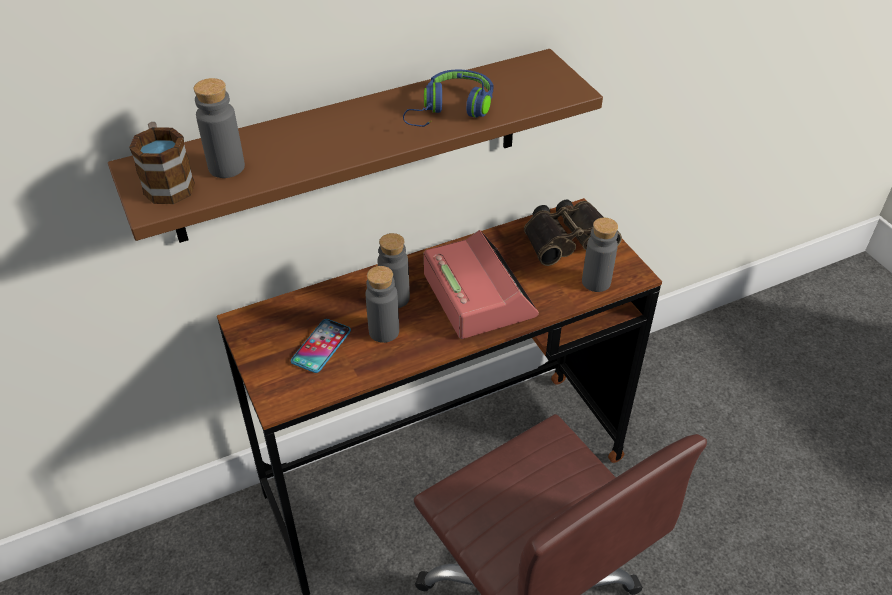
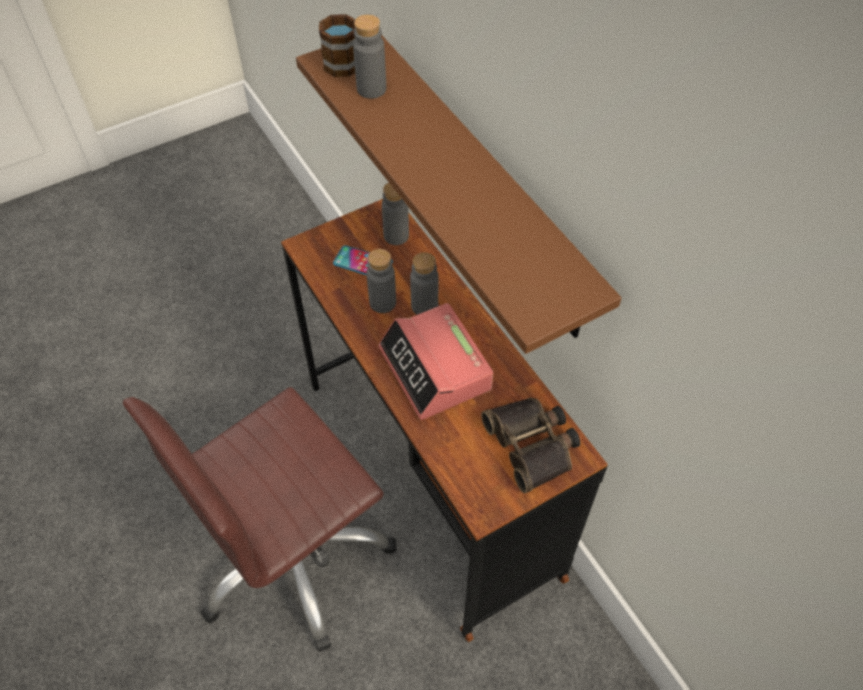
camera: 85 degrees right, 10 degrees up
blue headphones [403,69,494,127] -> none
alarm clock [424,230,539,339] -> alarm clock turned 90 degrees clockwise [378,303,493,420]
grey bottle [582,218,618,292] -> grey bottle moved to [382,183,409,245]

